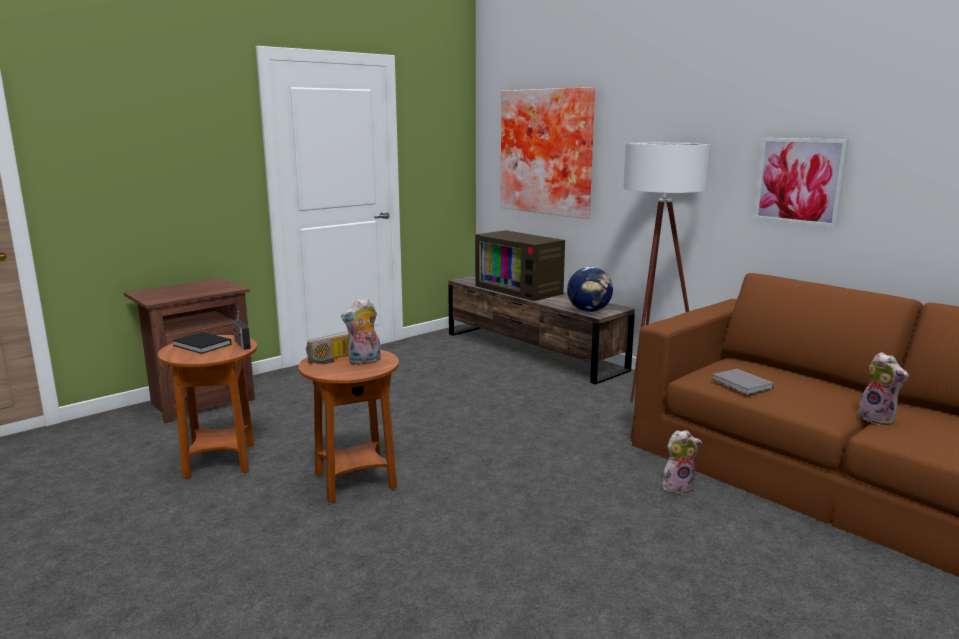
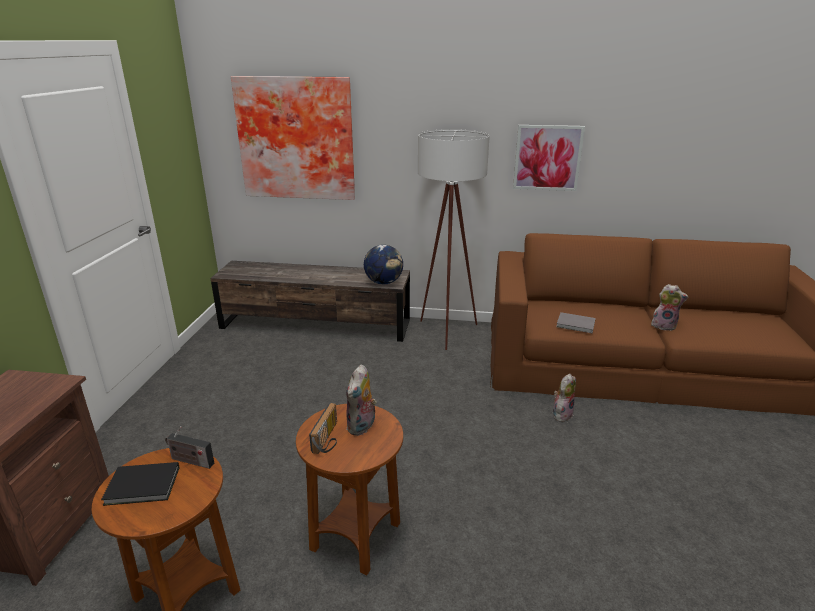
camera: 40 degrees left, 10 degrees up
television [475,230,565,301] -> none

